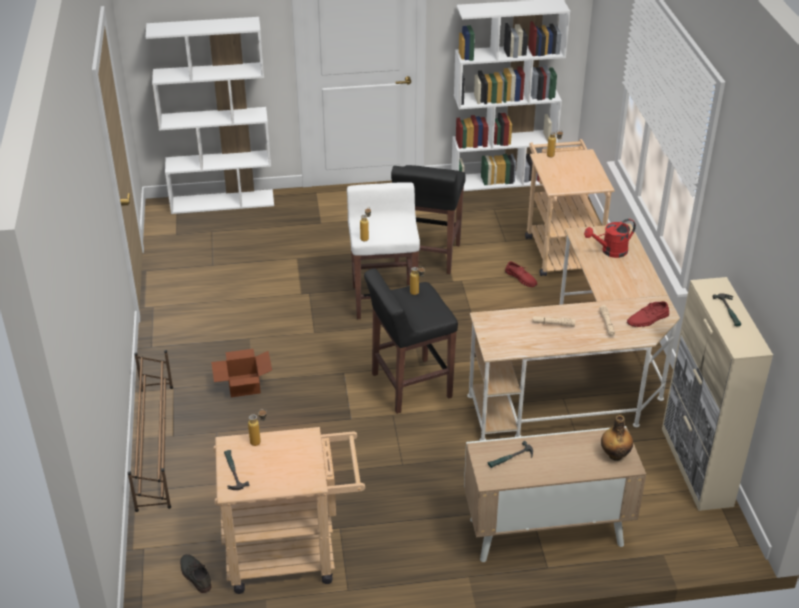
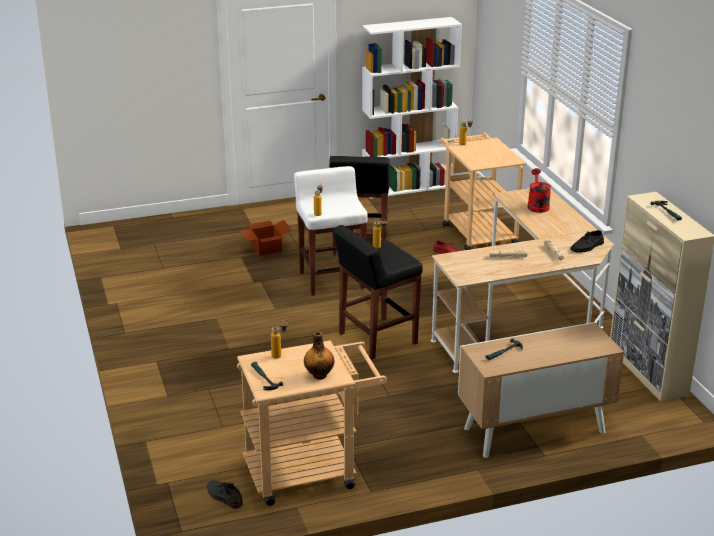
camera: 10 degrees left, 10 degrees down
brown shoe rack [128,350,173,512] -> none
white bookcase [146,17,274,214] -> none
cardboard box [211,349,272,397] -> cardboard box moved to [241,220,292,256]
red watering can [584,219,636,258] -> red watering can turned 120 degrees clockwise [528,168,551,213]
bottle [601,415,633,461] -> bottle moved to [304,331,334,380]
red shoe [627,301,669,327] -> black shoe [570,230,604,253]

